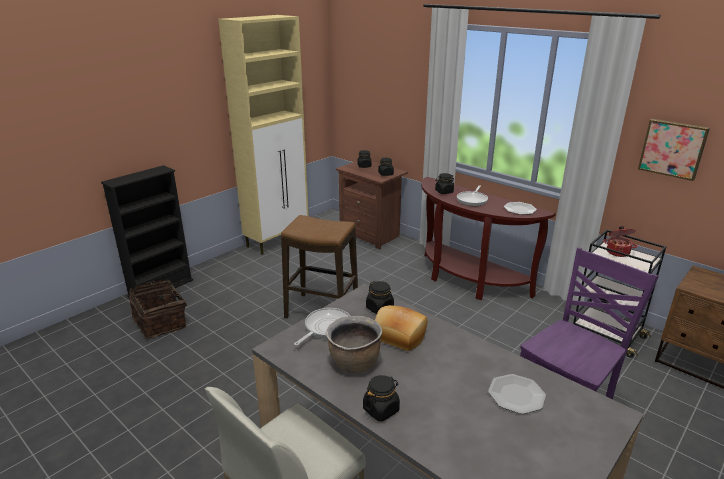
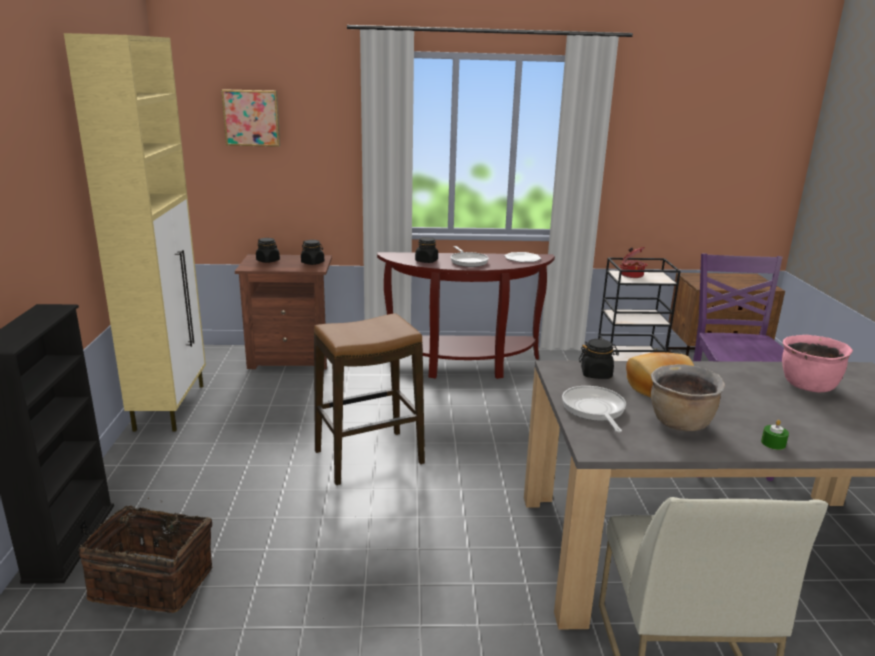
camera: 45 degrees left, 5 degrees down
black jar [363,375,400,422] -> green candle [761,420,789,450]
plate [488,374,546,414] -> pink cooking pot [782,335,853,392]
picture [638,119,710,181] -> picture moved to [221,89,280,147]

